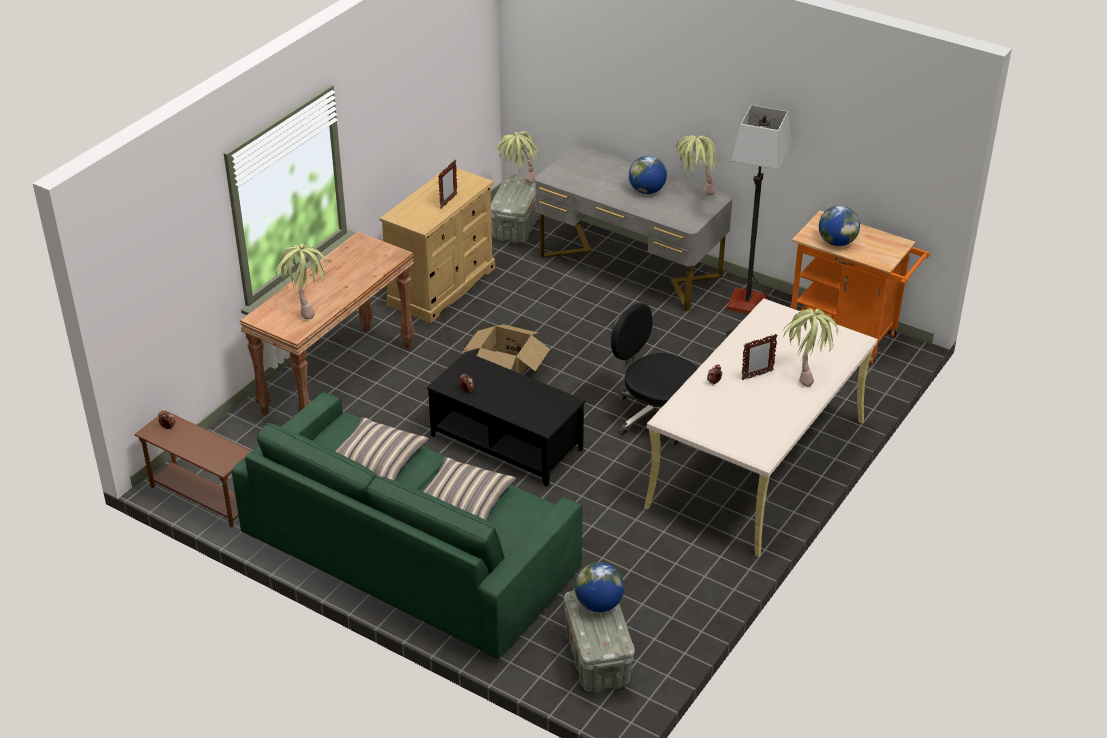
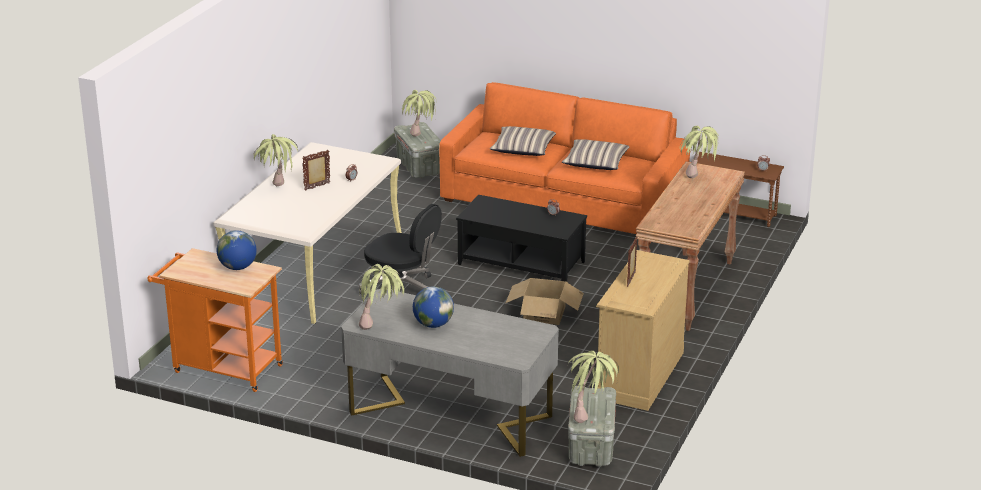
camera: 170 degrees right, 10 degrees down
green sofa [232,392,583,659] -> orange sofa [439,82,690,234]
globe [575,562,624,612] -> potted plant [402,90,437,137]
floor lamp [726,105,792,337] -> none

